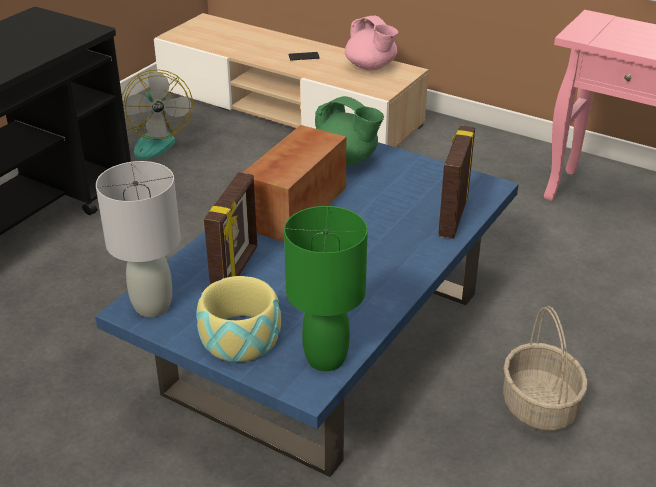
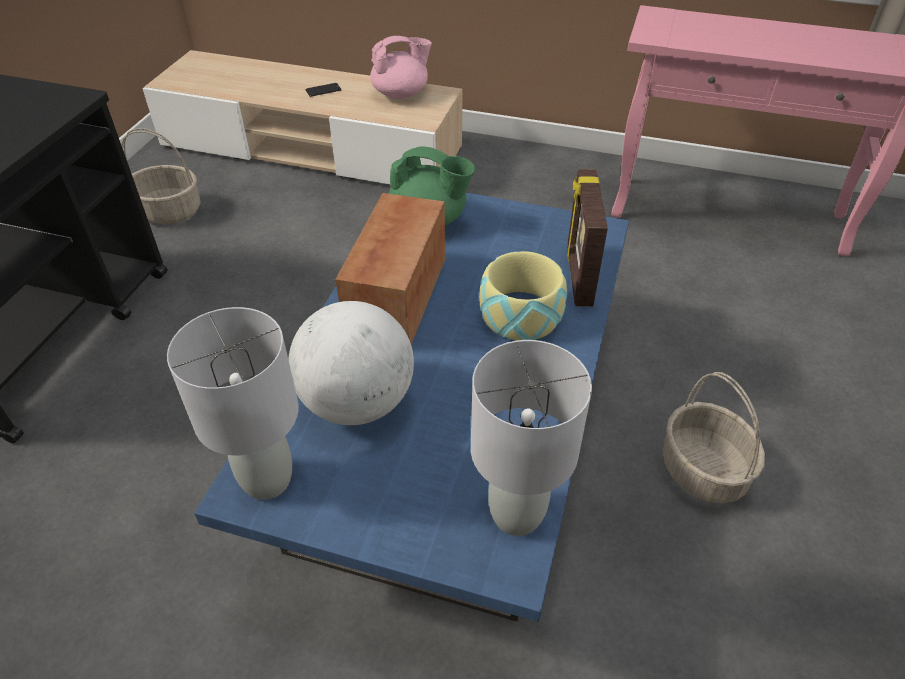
camera: 15 degrees left, 10 degrees up
fan [122,69,193,159] -> basket [121,128,201,224]
bowl [196,276,281,362] -> bowl moved to [479,251,567,340]
picture frame [204,172,257,285] -> globe [288,301,414,425]
green table lamp [284,206,368,371] -> grey table lamp [471,340,592,536]
pink teapot [345,16,398,71] -> pink teapot turned 60 degrees counterclockwise [370,36,432,99]

